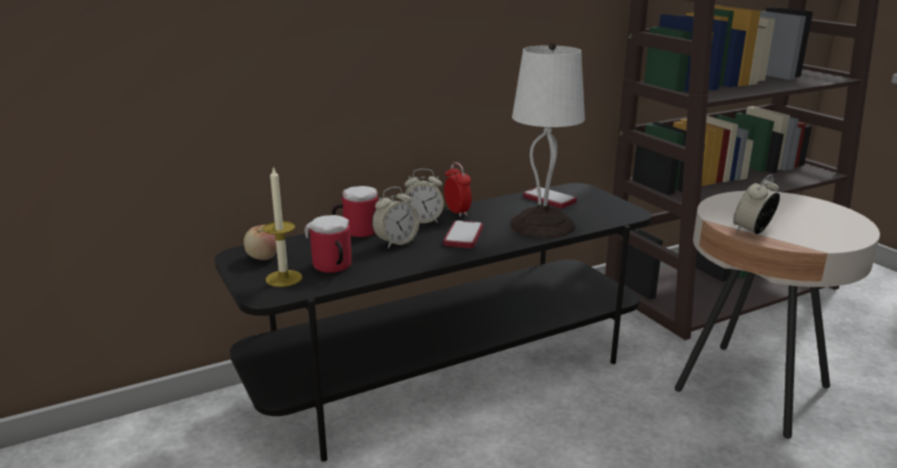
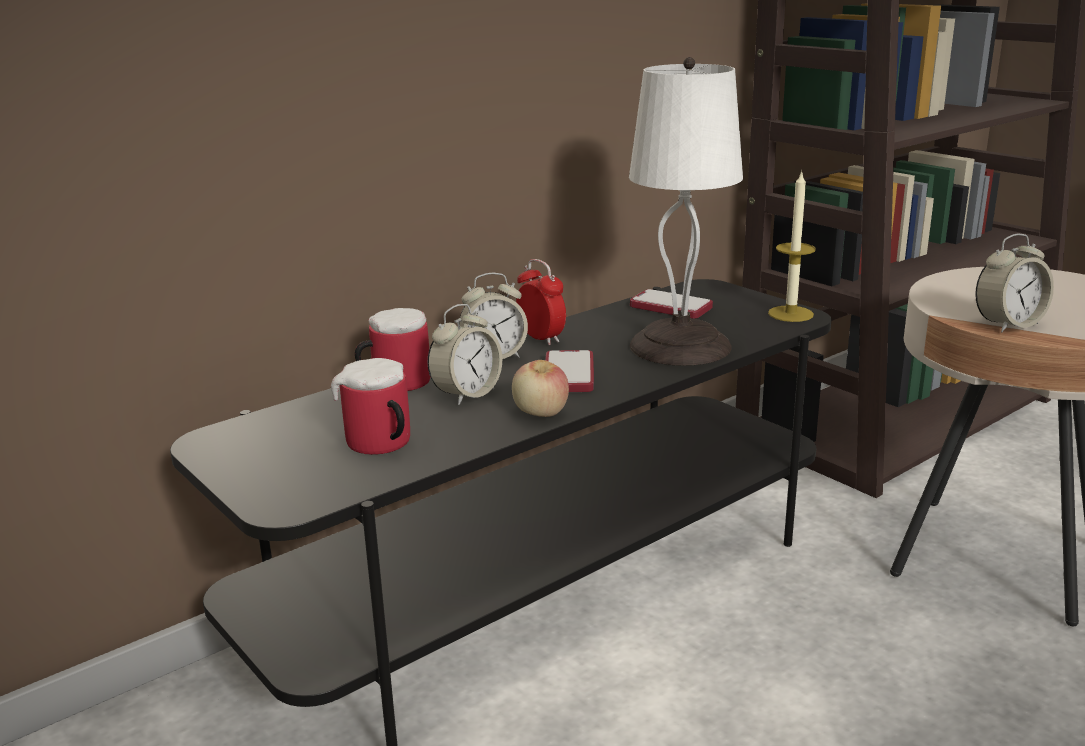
camera: 10 degrees left, 0 degrees up
apple [244,225,277,260] -> apple moved to [512,360,569,417]
candle [263,166,302,287] -> candle moved to [768,170,816,322]
alarm clock [733,174,780,234] -> alarm clock turned 150 degrees counterclockwise [975,233,1054,332]

